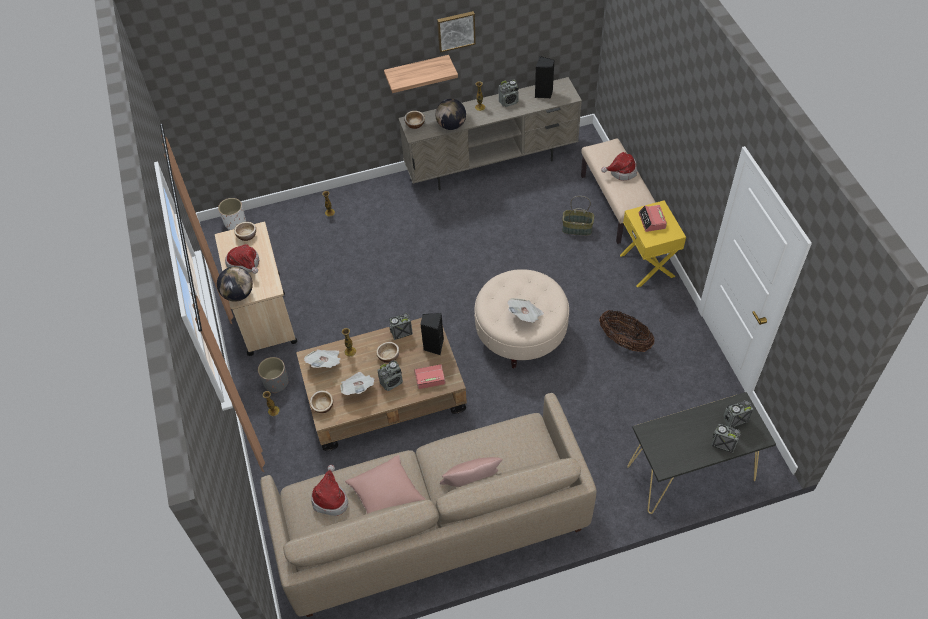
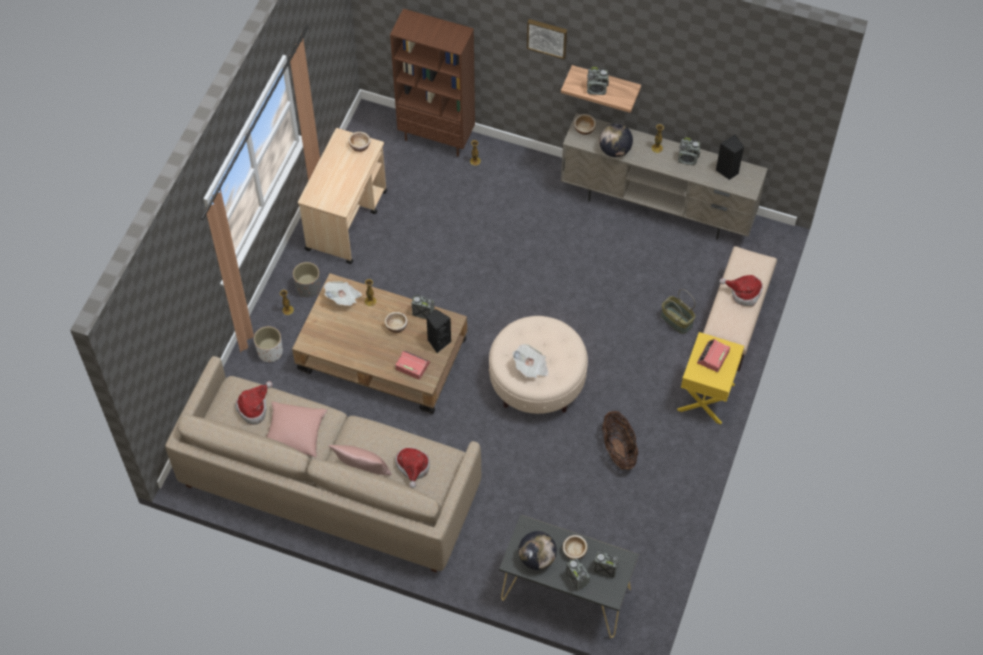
camera: 35 degrees right, 5 degrees up
globe [217,267,253,302] -> globe moved to [518,531,557,570]
white planter [218,198,246,230] -> white planter moved to [254,326,283,362]
hat [225,244,259,274] -> hat moved to [395,448,430,488]
bowl [310,390,333,413] -> bowl moved to [563,535,587,559]
newspaper [340,372,375,395] -> none
radio [377,361,403,391] -> radio moved to [587,67,609,95]
picture [437,11,476,53] -> picture moved to [527,19,567,59]
none -> brown bookcase [390,9,475,156]

